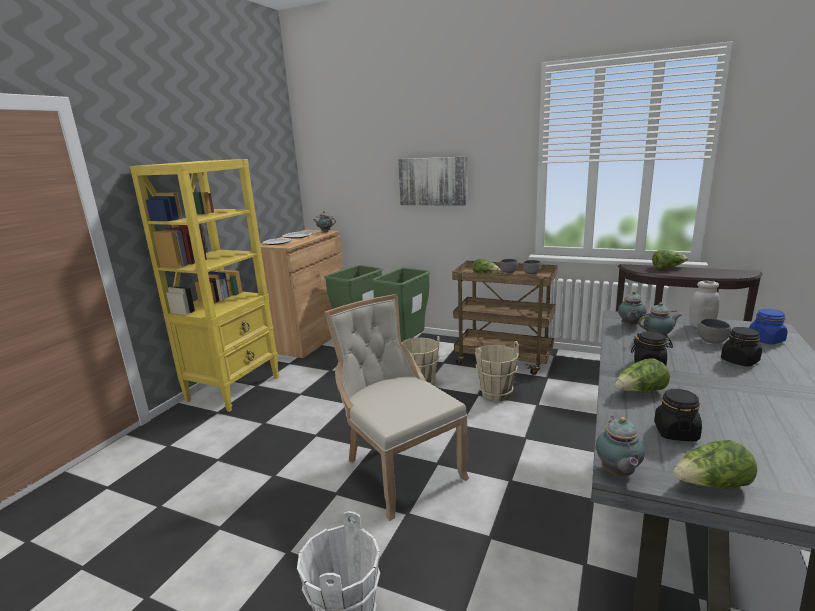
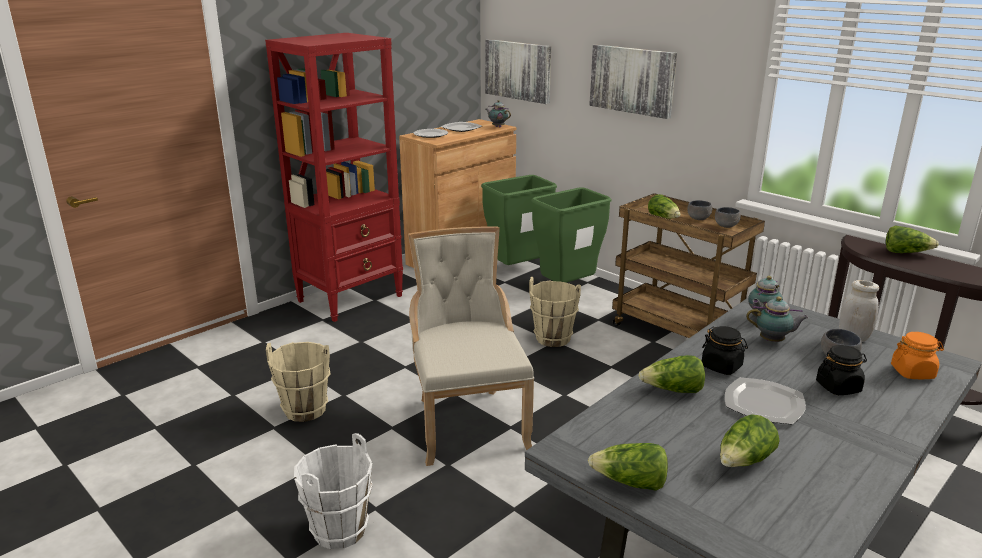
camera: 20 degrees right, 5 degrees up
yellow bookcase [130,159,279,412] -> red bookcase [265,33,403,322]
beige bucket [475,341,519,401] -> beige bucket moved to [266,342,331,422]
teapot [596,416,645,476] -> none
black jar [654,389,702,441] -> none
blue jar [749,309,788,344] -> orange jar [891,332,944,379]
none -> picture [485,39,551,104]
none -> lettuce [720,414,780,467]
none -> plate [725,377,806,425]

